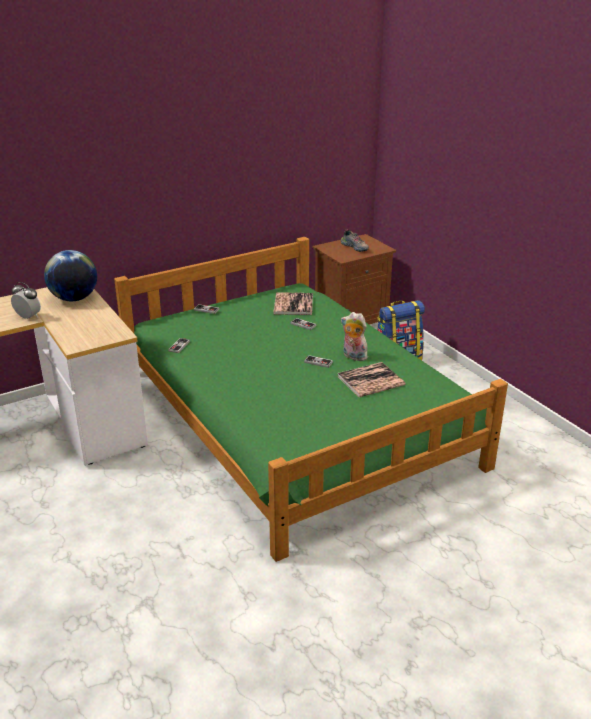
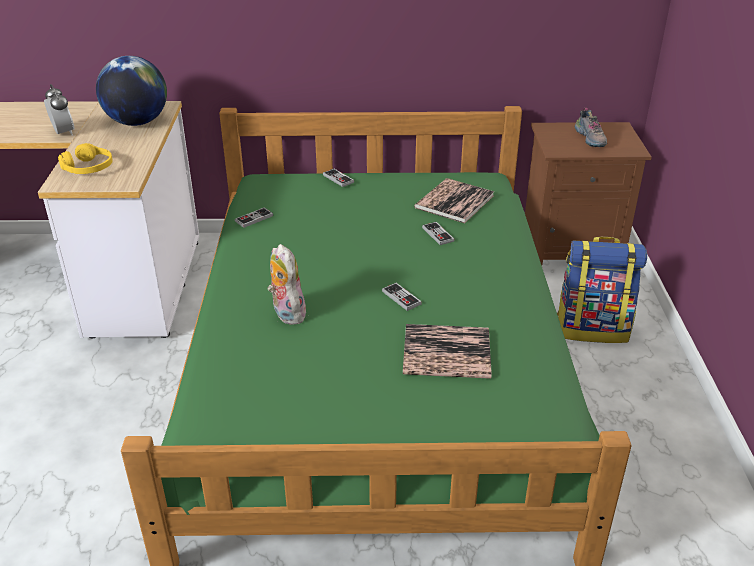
camera: 30 degrees right, 5 degrees up
plush toy [341,312,370,361] -> plush toy moved to [268,244,306,325]
none -> yellow headphones [58,143,113,174]

